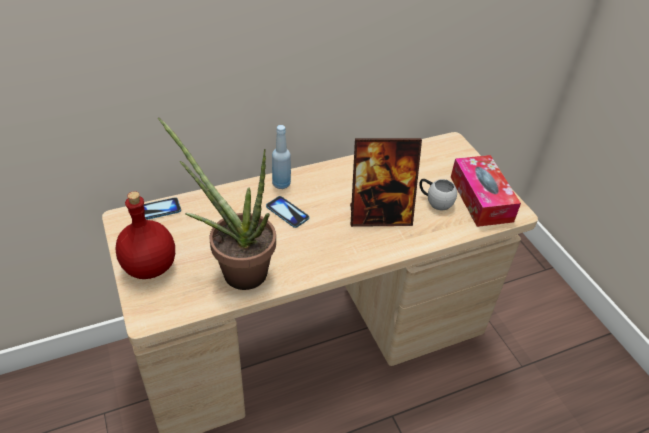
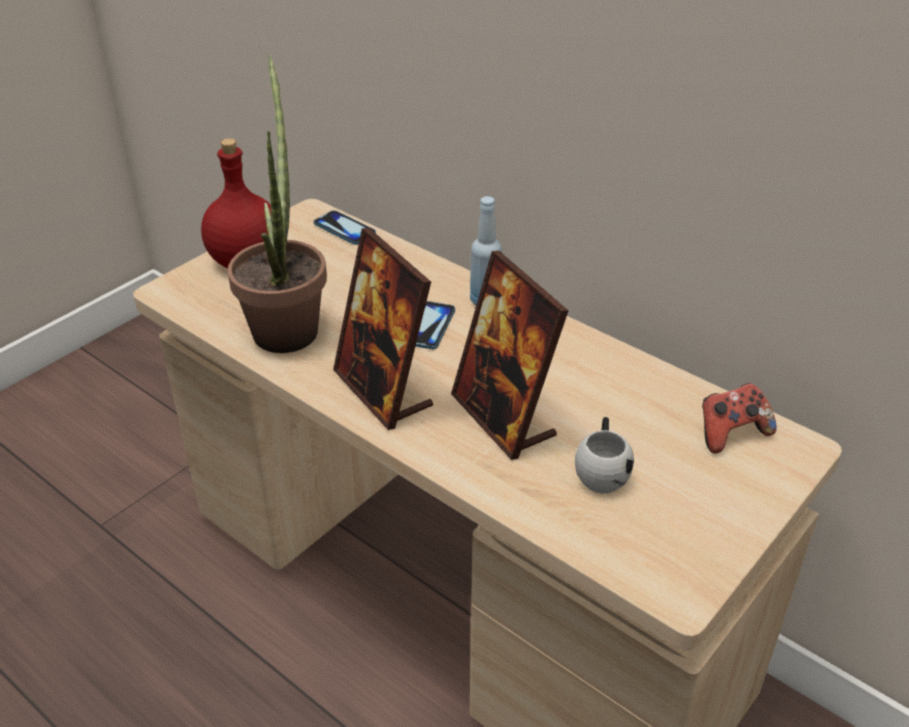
camera: 65 degrees right, 5 degrees down
tissue box [451,155,521,227] -> none
none -> picture frame [333,228,433,430]
none -> game controller [702,383,777,454]

